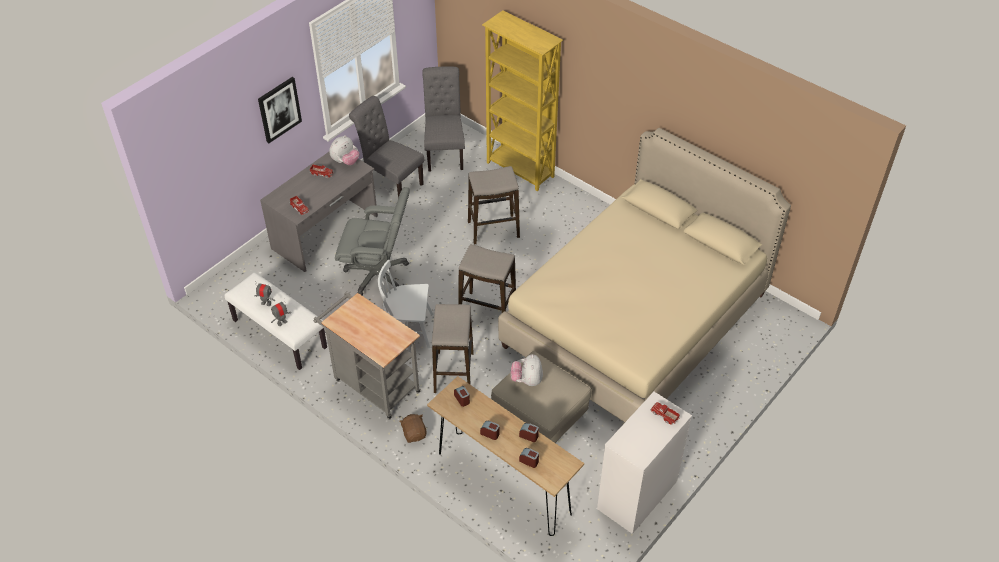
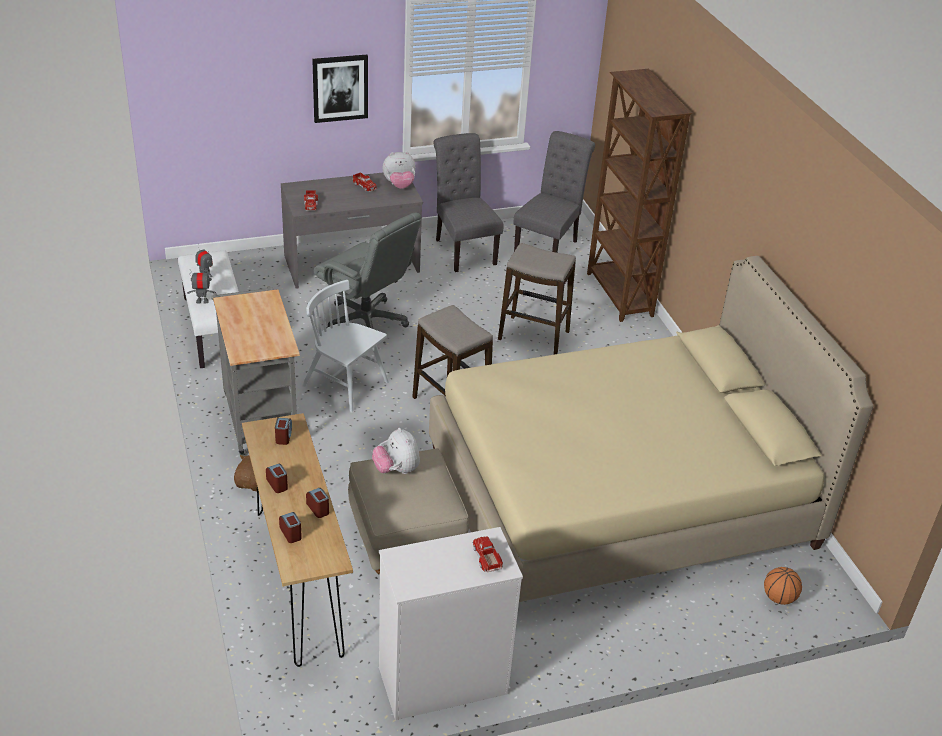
camera: 30 degrees right, 10 degrees down
stool [432,304,474,393] -> none
yellow bookcase [482,10,563,191] -> brown bookcase [587,69,692,322]
plush toy [511,354,543,386] -> plush toy turned 60 degrees counterclockwise [372,428,420,474]
none -> basketball [764,567,802,605]

